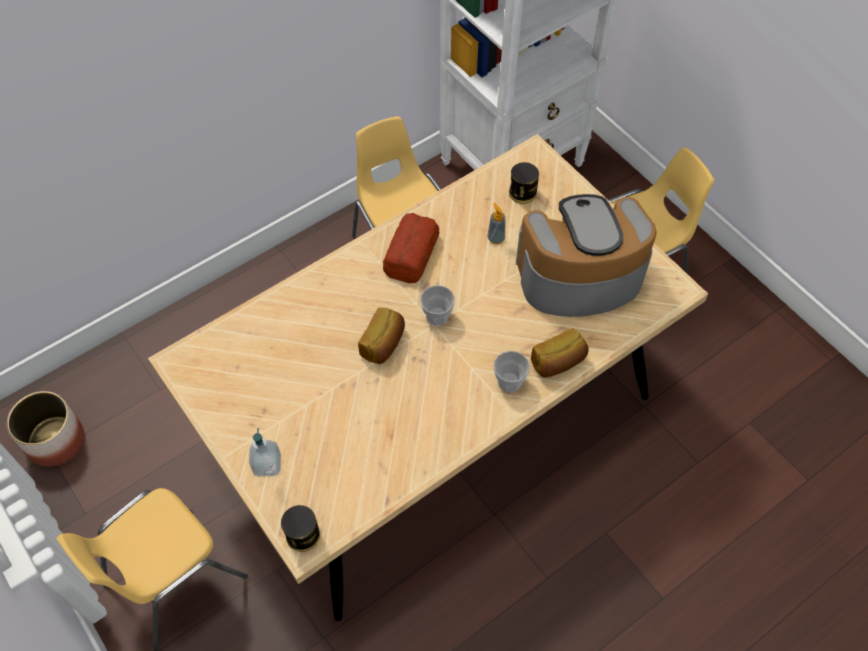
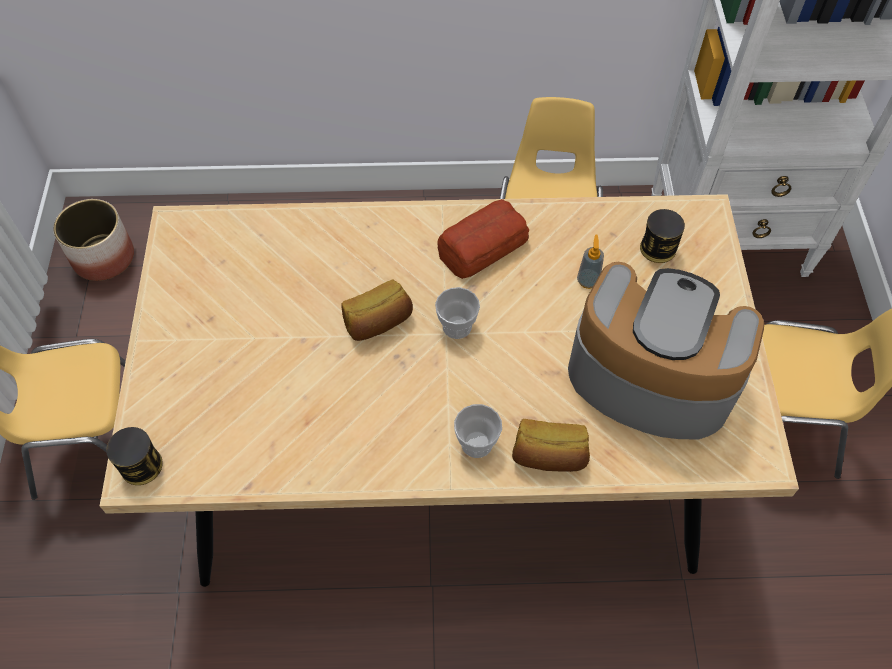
camera: 35 degrees right, 0 degrees up
soap dispenser [249,428,281,477] -> none

